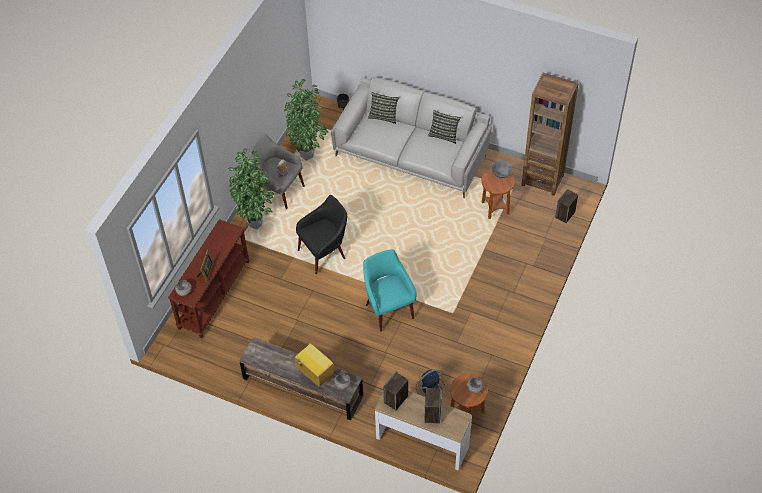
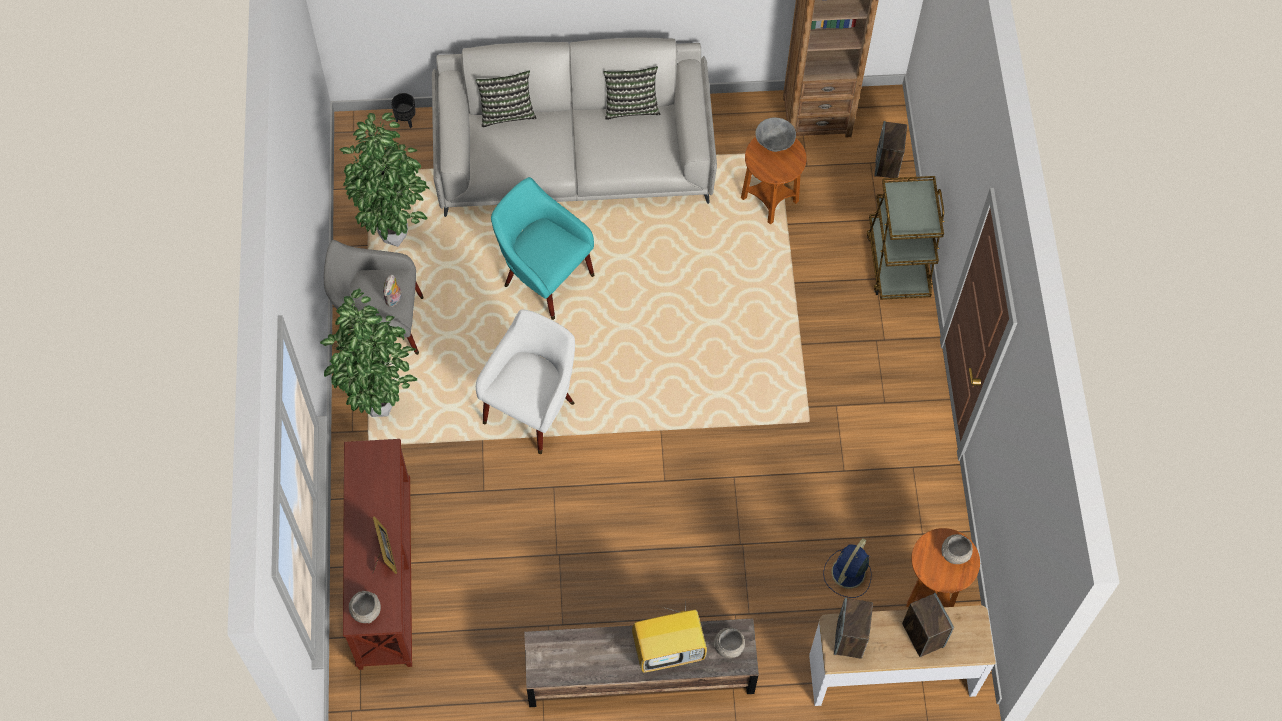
camera: 30 degrees left, 10 degrees up
television [295,343,335,387] -> television turned 150 degrees clockwise [632,603,707,673]
black armchair [296,195,348,274] -> white armchair [476,309,575,454]
turquoise armchair [363,250,416,332] -> turquoise armchair moved to [491,177,594,320]
none -> brown cart [867,176,945,300]

